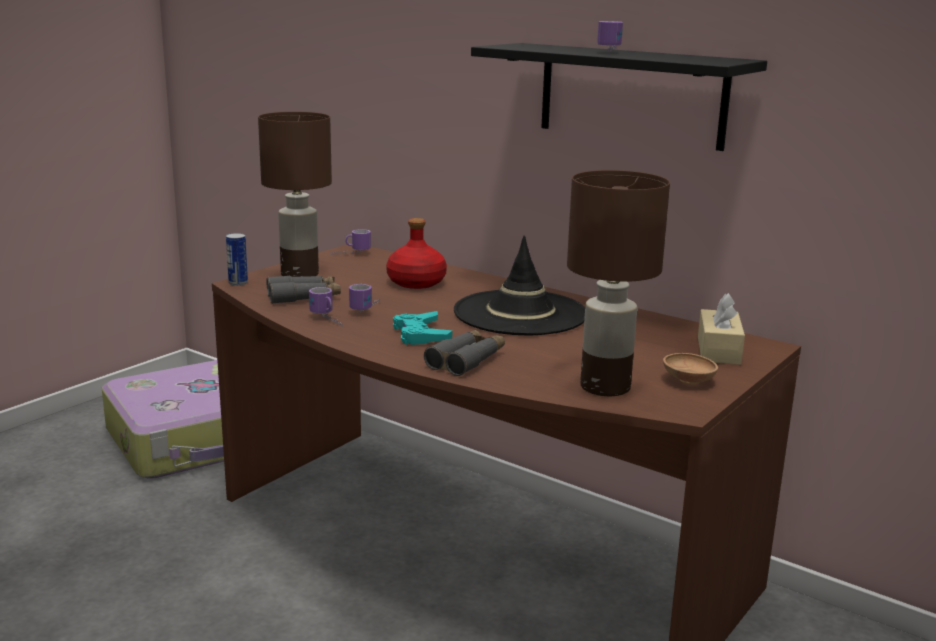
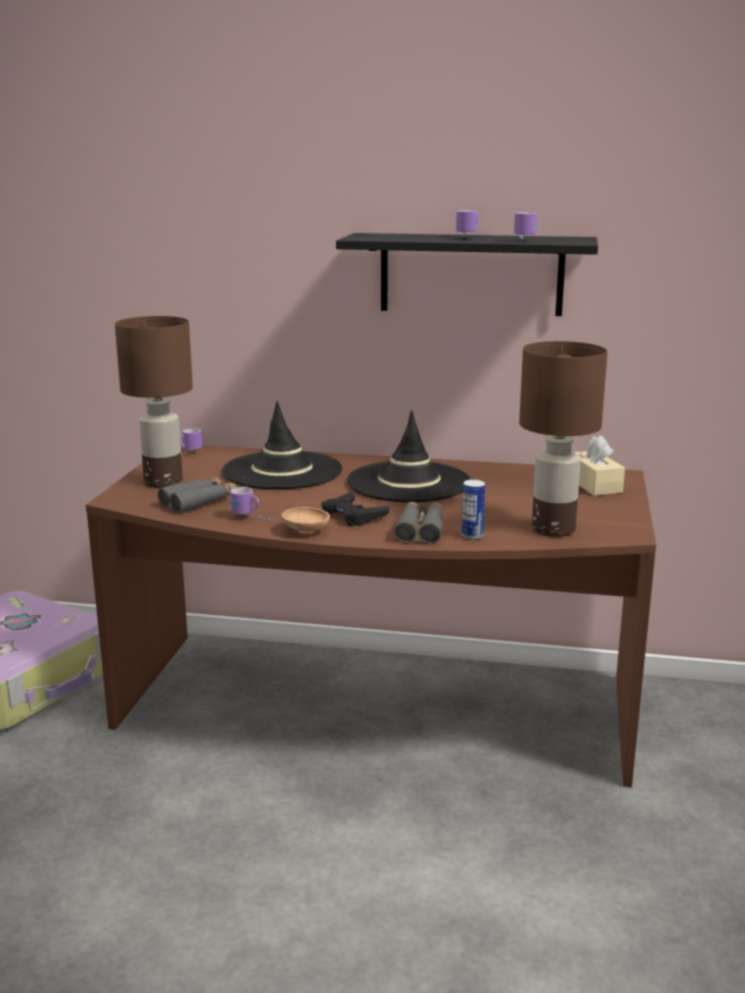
camera: 25 degrees left, 0 degrees up
can [226,233,248,286] -> can moved to [462,479,485,540]
mug [349,284,380,312] -> mug moved to [514,212,537,240]
red bottle [386,218,447,289] -> black hat [222,401,342,490]
turquoise game controller [393,311,452,345] -> black game controller [321,492,389,527]
brown bowl [663,353,718,385] -> brown bowl moved to [281,507,330,534]

